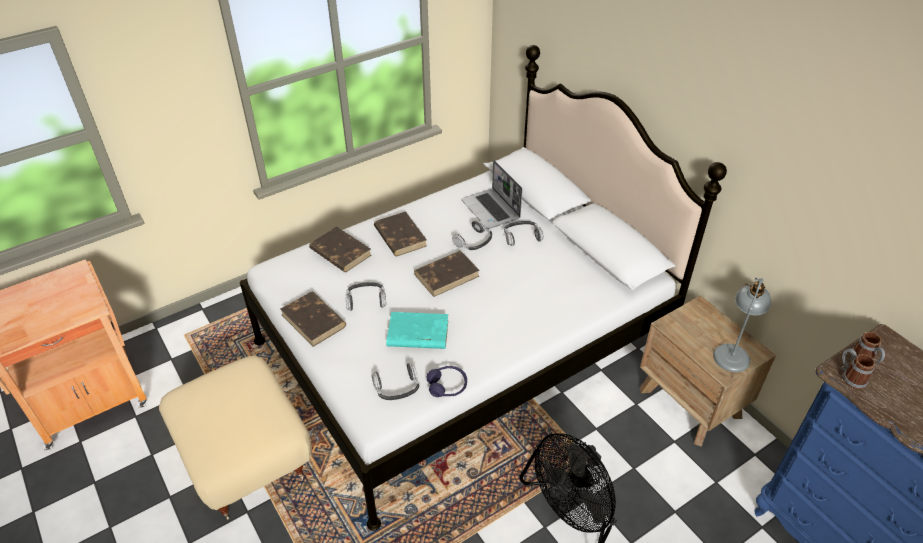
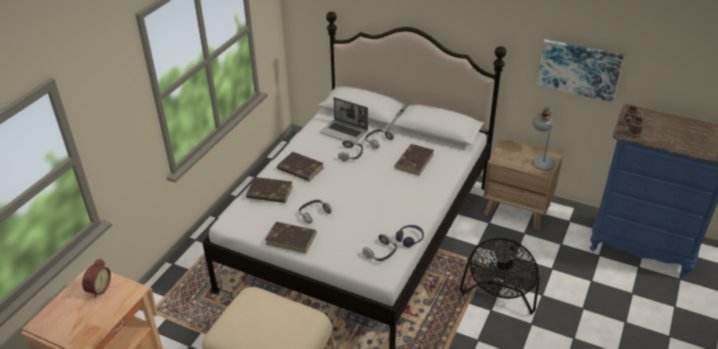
camera: 30 degrees left, 5 degrees down
turquoise book [386,312,448,349] -> none
brown book [414,251,480,297] -> brown book moved to [395,144,434,175]
none -> alarm clock [82,258,111,298]
none -> picture [537,39,624,102]

